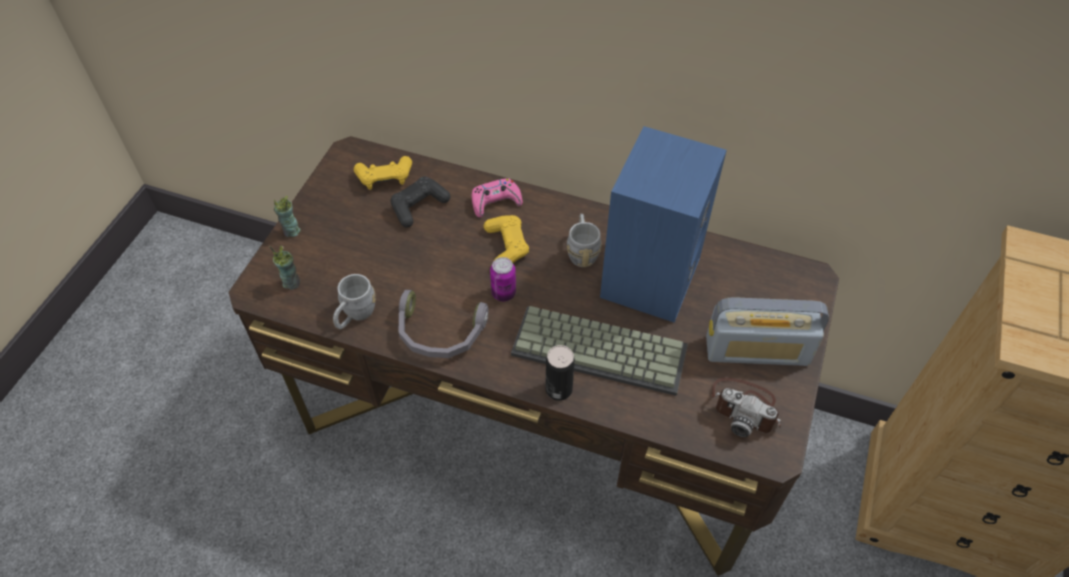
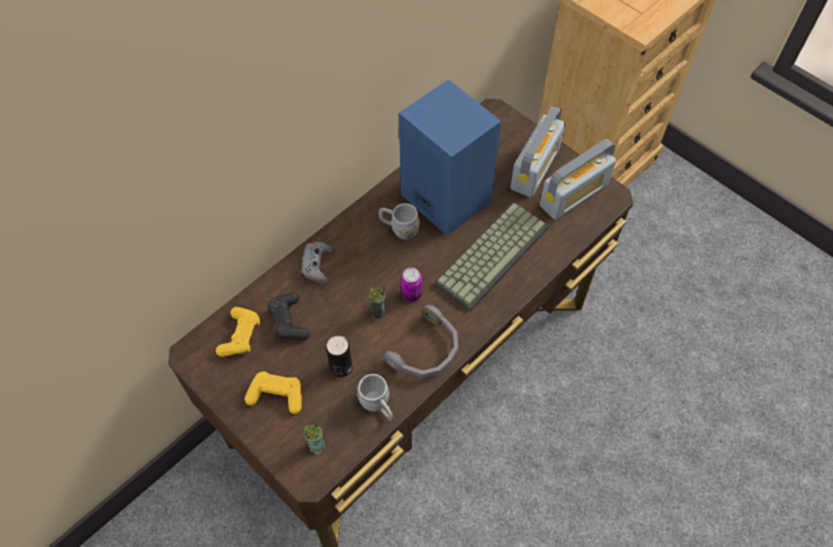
camera: 65 degrees left, 5 degrees up
cup [274,196,301,237] -> cup moved to [369,286,385,319]
pink game controller [472,178,523,217] -> grey game controller [301,242,333,284]
yellow game controller [484,215,529,263] -> yellow game controller moved to [245,371,302,414]
can [545,345,575,401] -> can moved to [326,336,352,377]
camera [711,378,781,437] -> radio [540,139,616,220]

